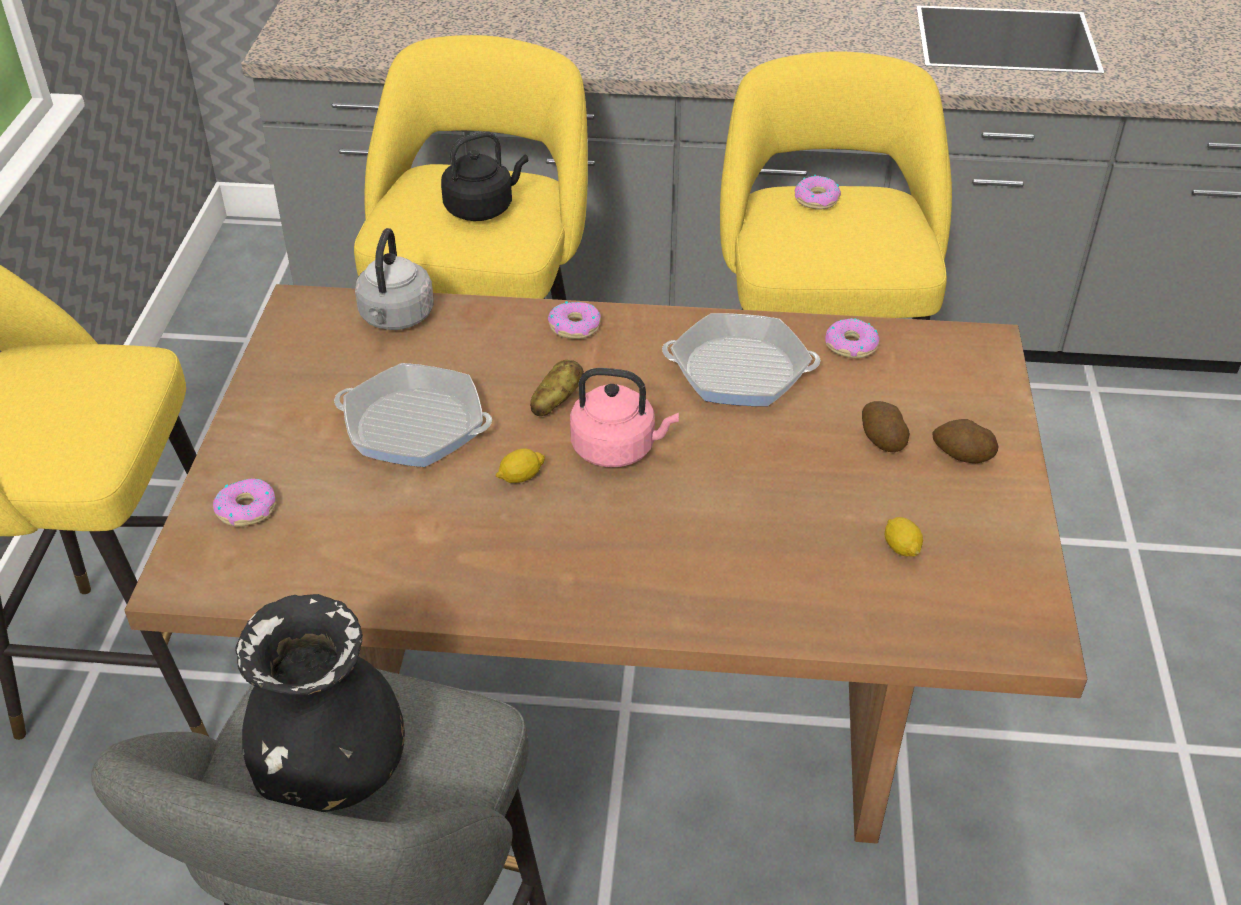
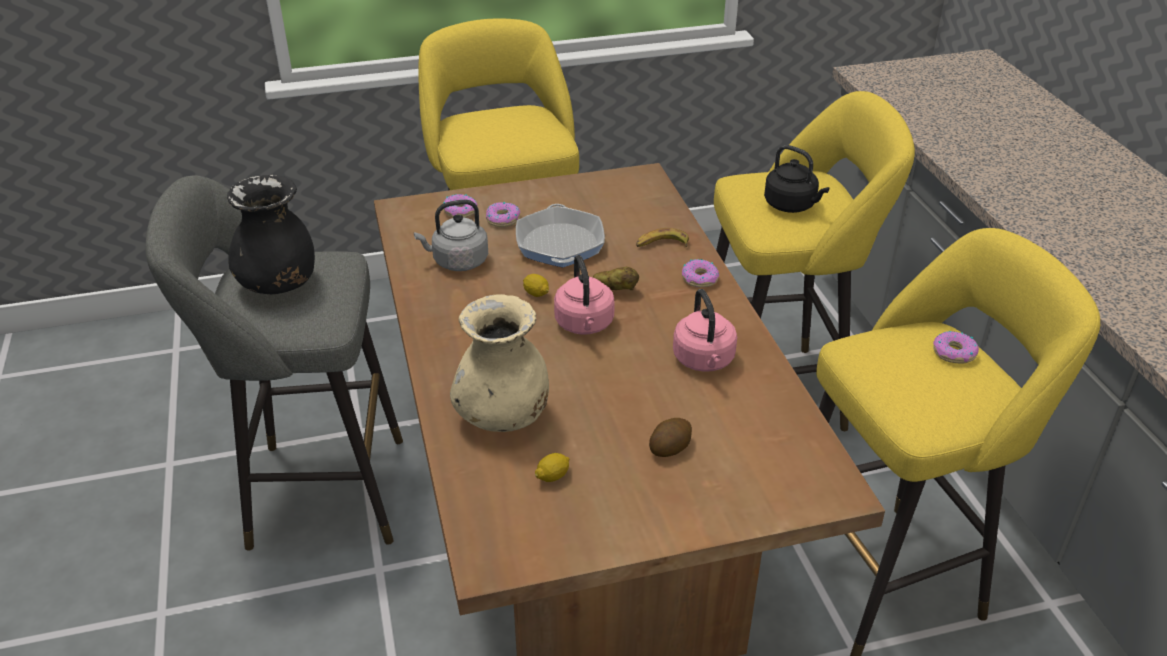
camera: 70 degrees right, 5 degrees down
grey kettle [355,228,434,330] -> grey kettle moved to [414,200,488,271]
frying pan [662,313,821,406] -> pink kettle [673,289,737,372]
donut [825,318,880,358] -> donut moved to [486,202,520,227]
potato [932,419,998,463] -> none
none -> beige vase [450,294,549,432]
none -> banana [636,228,689,247]

